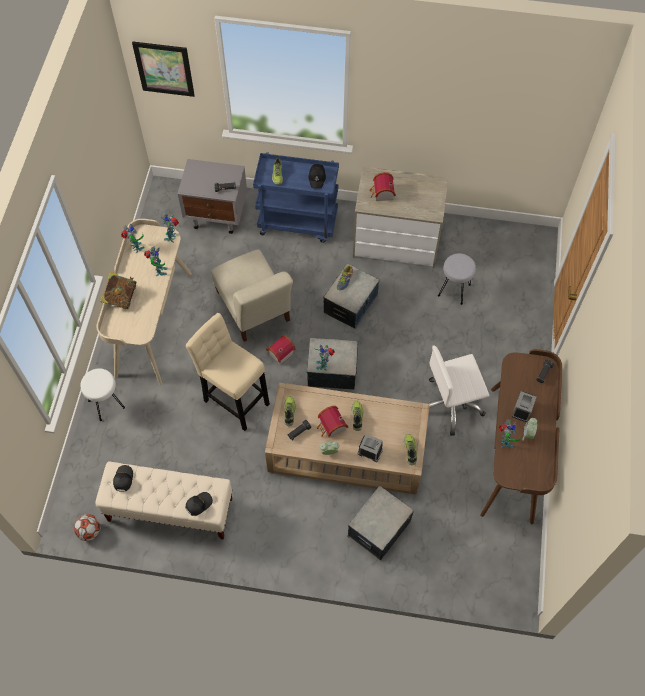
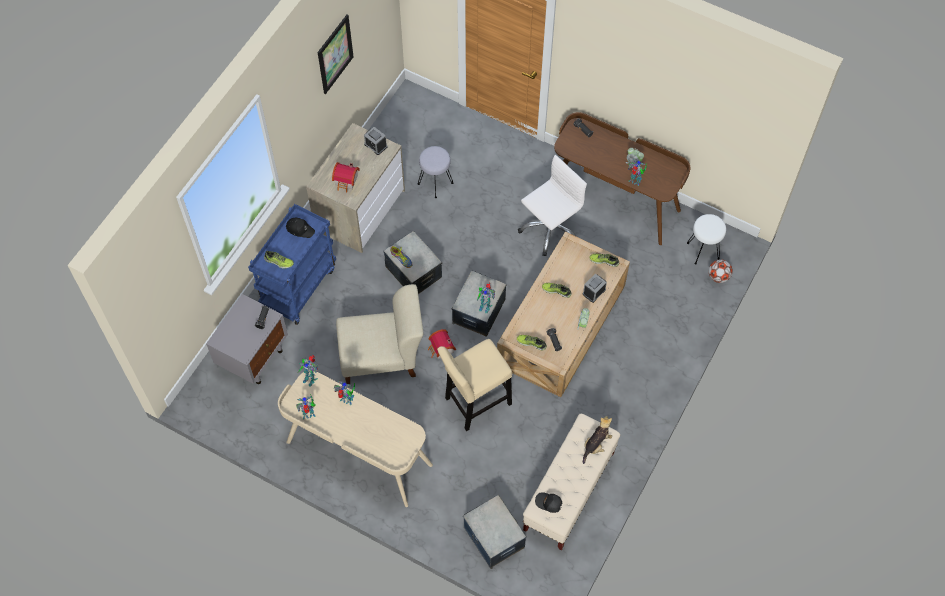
camera: 70 degrees left, 0 degrees up
football [74,514,101,541] -> football moved to [709,259,733,283]
white stool [80,368,125,421] -> white stool moved to [687,214,726,265]
book [100,272,137,309] -> none
picture [132,41,195,97] -> picture moved to [318,14,354,94]
black cap [186,492,213,516] -> plush toy [583,416,612,464]
toy house [317,406,348,438] -> none
storage box [348,486,414,560] -> storage box moved to [463,495,526,569]
white office chair [428,346,489,436] -> white office chair turned 135 degrees counterclockwise [518,155,587,256]
alarm clock [512,391,536,422] -> alarm clock moved to [364,127,387,155]

